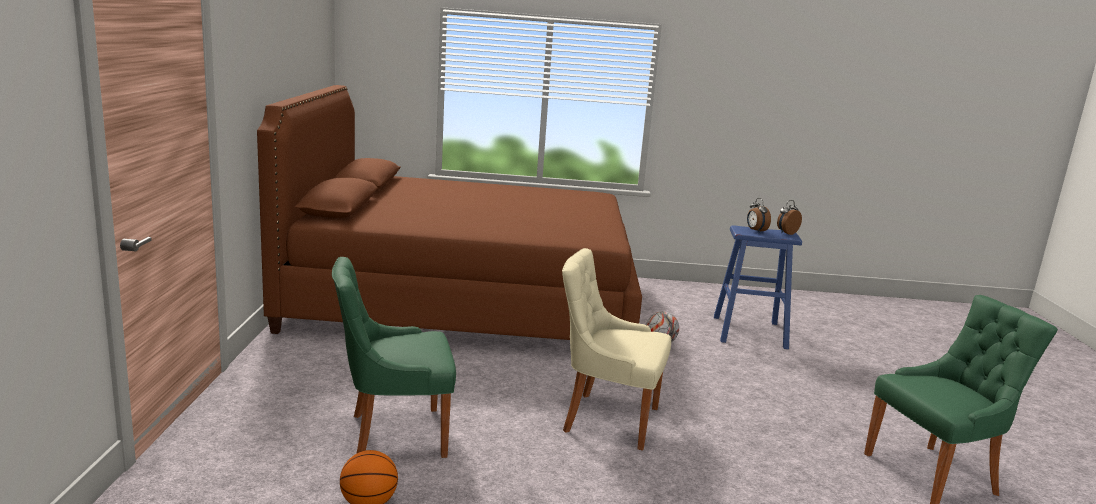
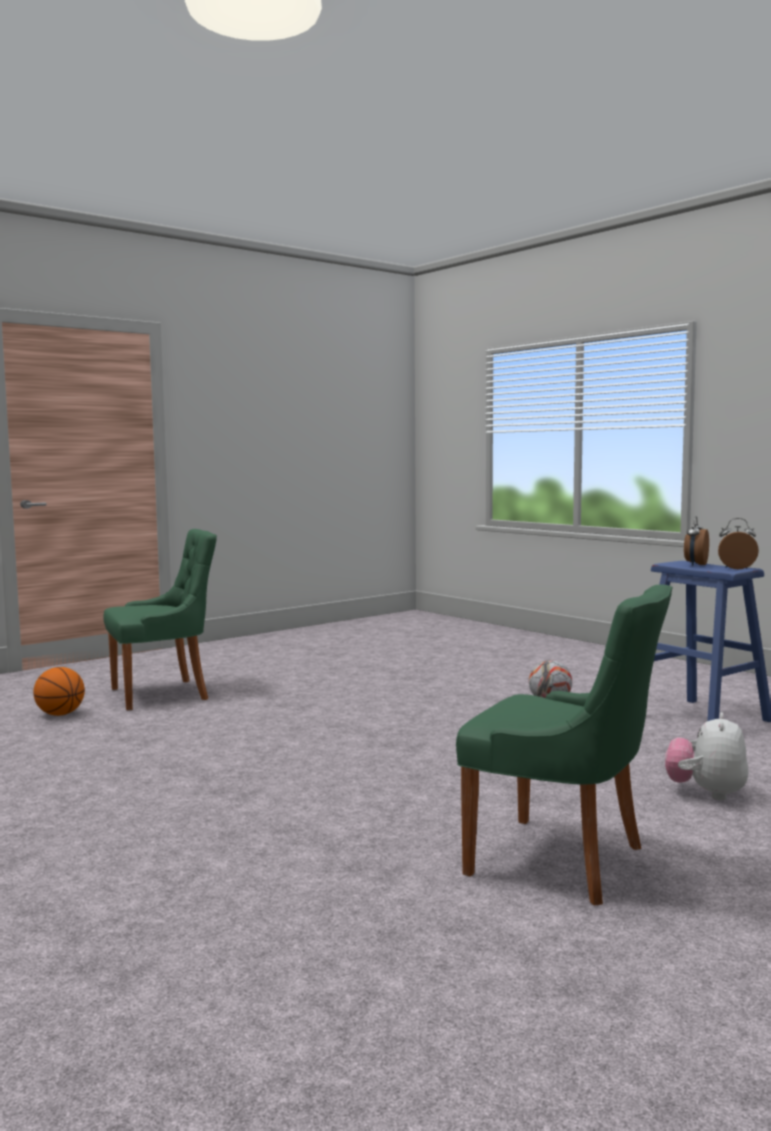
camera: 50 degrees right, 10 degrees down
brown bed [257,85,642,340] -> none
green chair [332,257,456,458] -> green chair turned 120 degrees clockwise [103,529,217,710]
beige chair [562,248,671,450] -> none
none -> plush toy [665,712,748,800]

